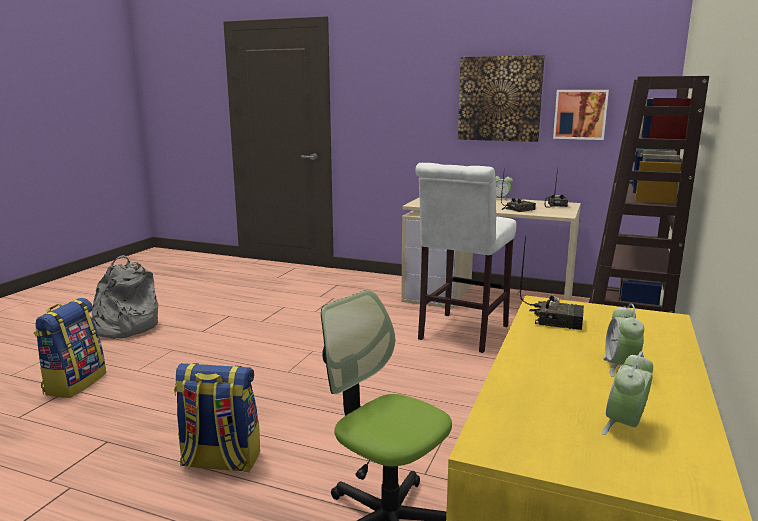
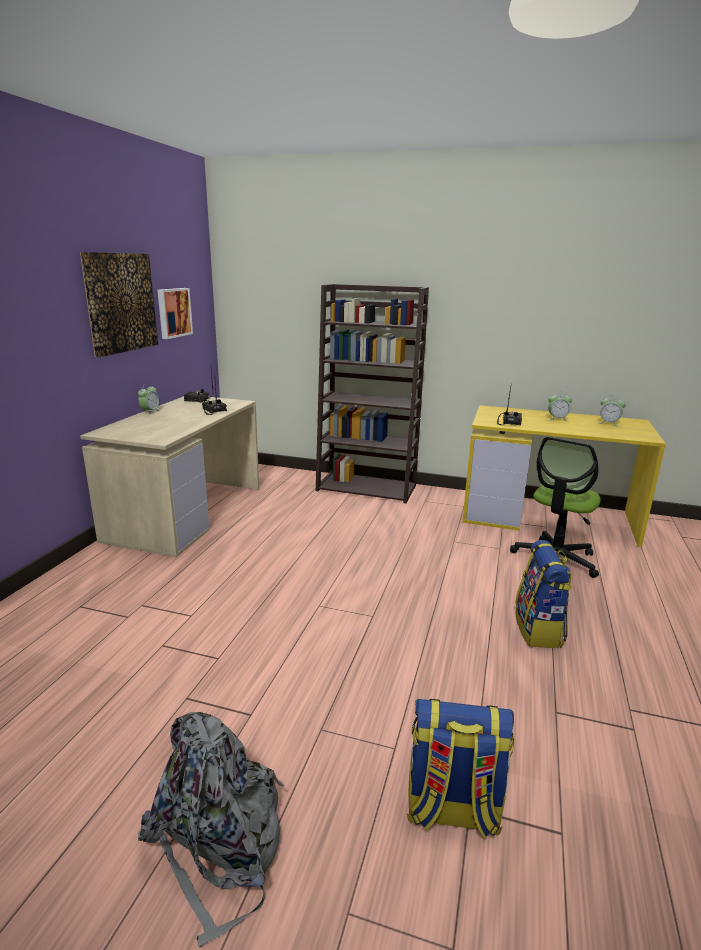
camera: 95 degrees left, 5 degrees up
white stool [415,163,516,353] -> none

